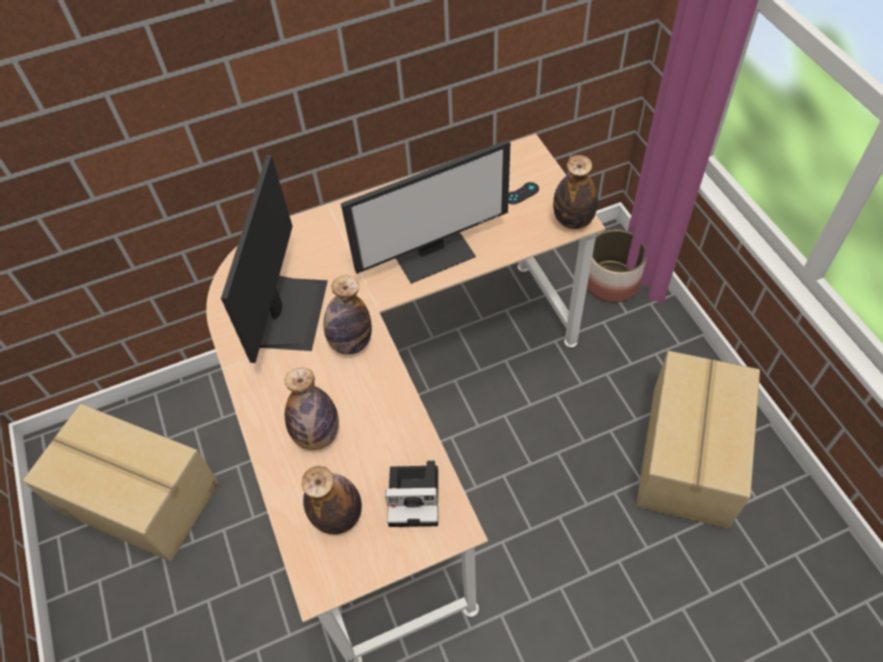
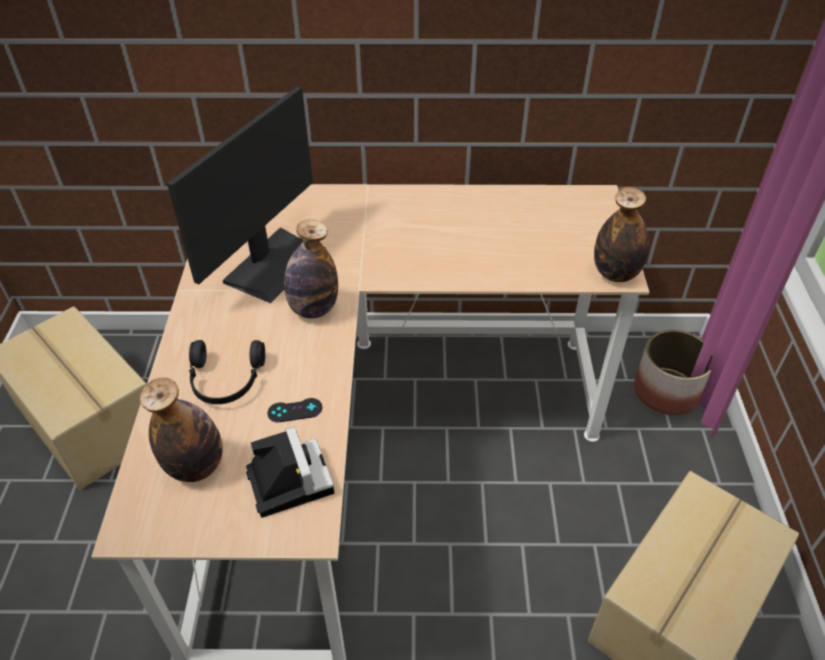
camera: 20 degrees right, 10 degrees down
bottle [285,368,339,450] -> black headphones [189,340,265,404]
monitor [341,140,511,284] -> none
camera [385,460,438,527] -> camera turned 135 degrees counterclockwise [246,427,334,518]
black game controller [508,182,539,205] -> black game controller moved to [267,398,322,422]

